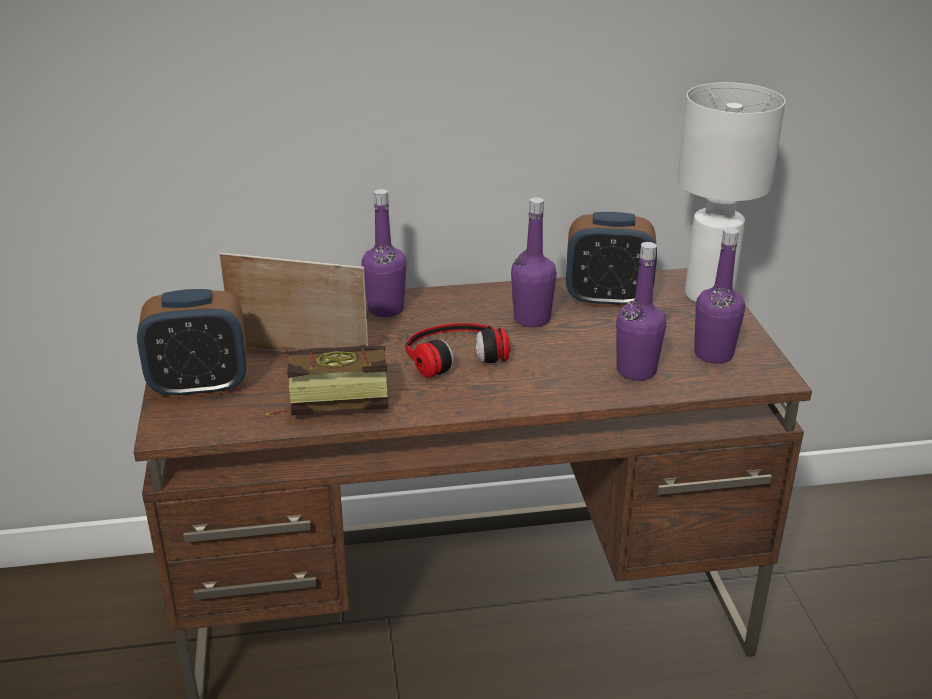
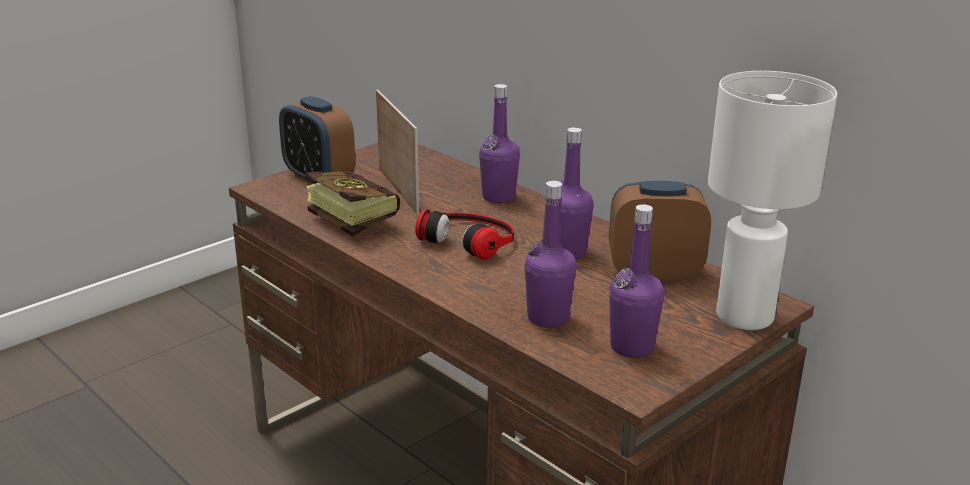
camera: 55 degrees right, 5 degrees down
alarm clock [566,212,657,308] -> alarm clock turned 120 degrees clockwise [609,181,711,281]

